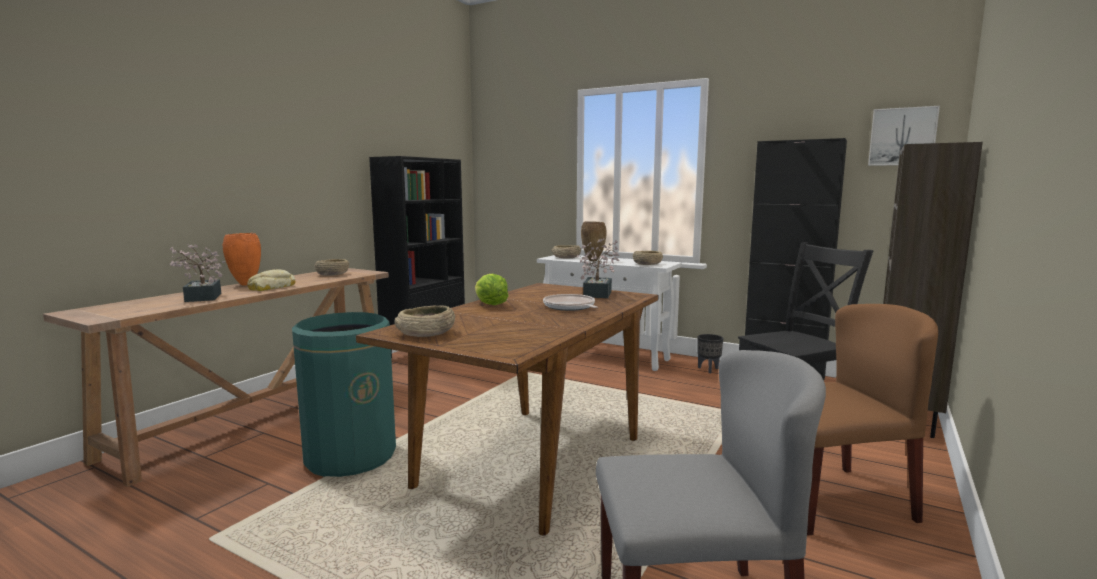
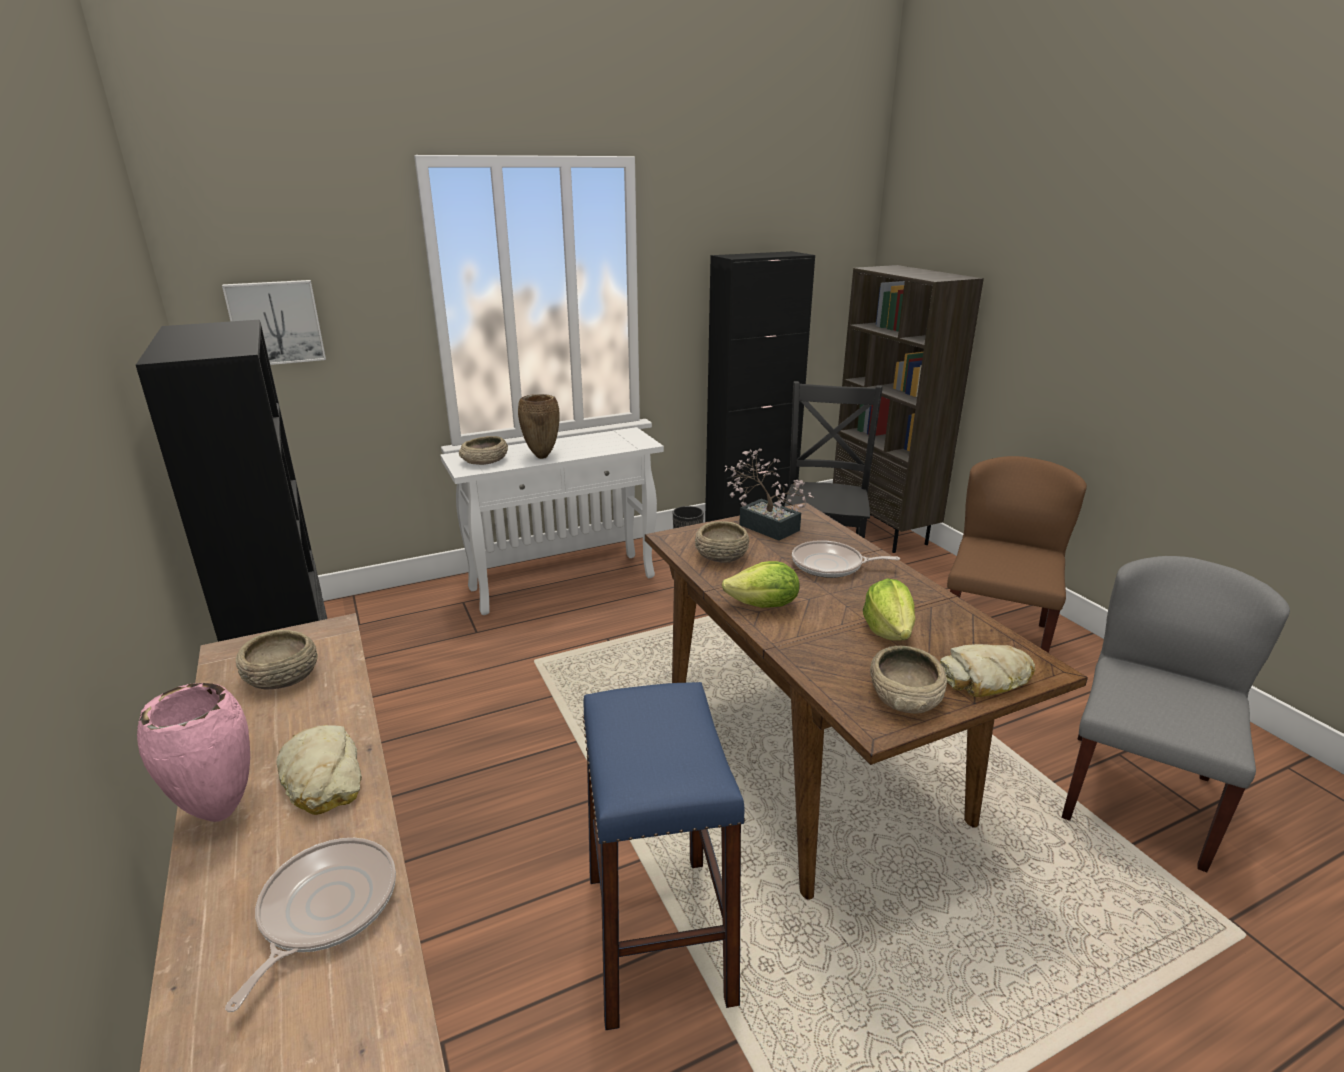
camera: 55 degrees left, 15 degrees up
potted plant [170,244,225,302] -> frying pan [225,838,396,1012]
orange vase [223,233,261,285] -> pink vase [137,683,250,822]
green trash can [292,312,396,477] -> blue stool [582,682,745,1030]
beige bowl [633,251,663,265] -> beige bowl moved to [695,521,749,563]
picture [868,106,940,166] -> picture moved to [222,280,326,365]
none -> lettuce [863,579,915,641]
none -> bread [940,644,1035,697]

